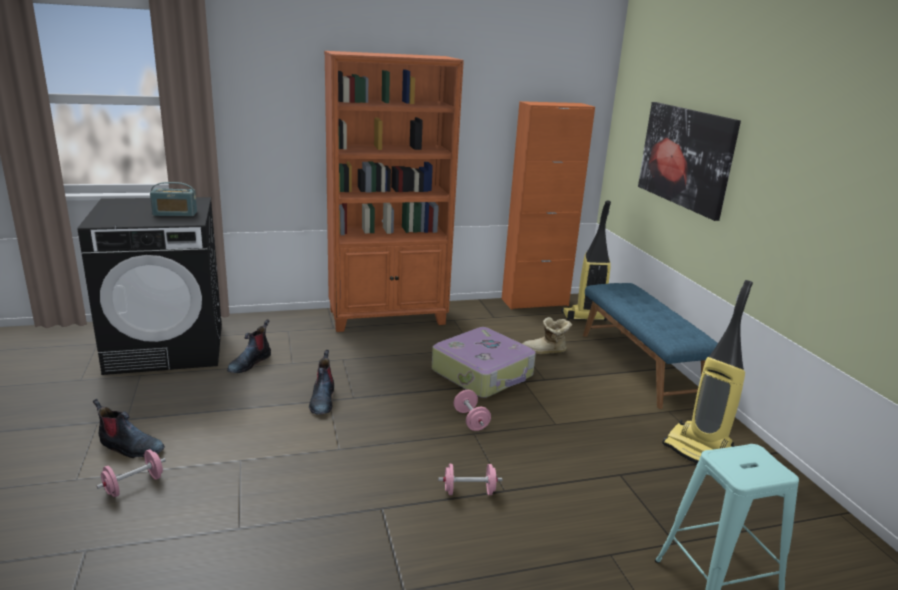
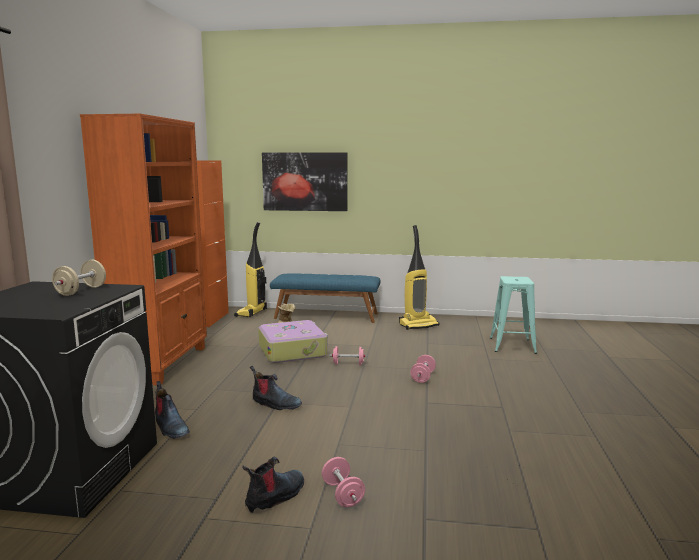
camera: 65 degrees left, 10 degrees down
radio [150,182,197,216] -> beige dumbbell [52,260,106,296]

